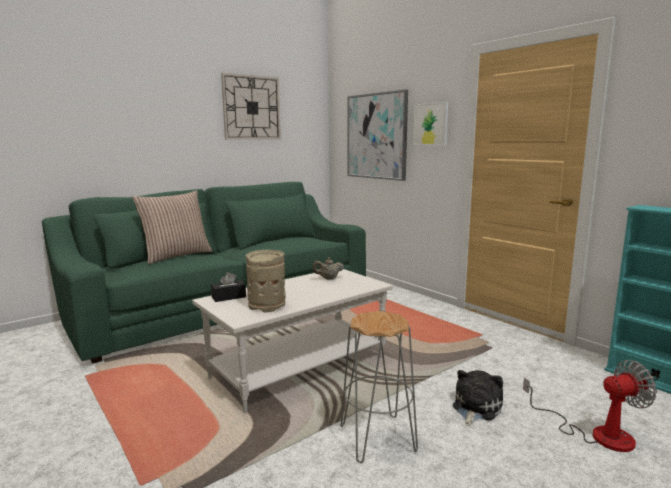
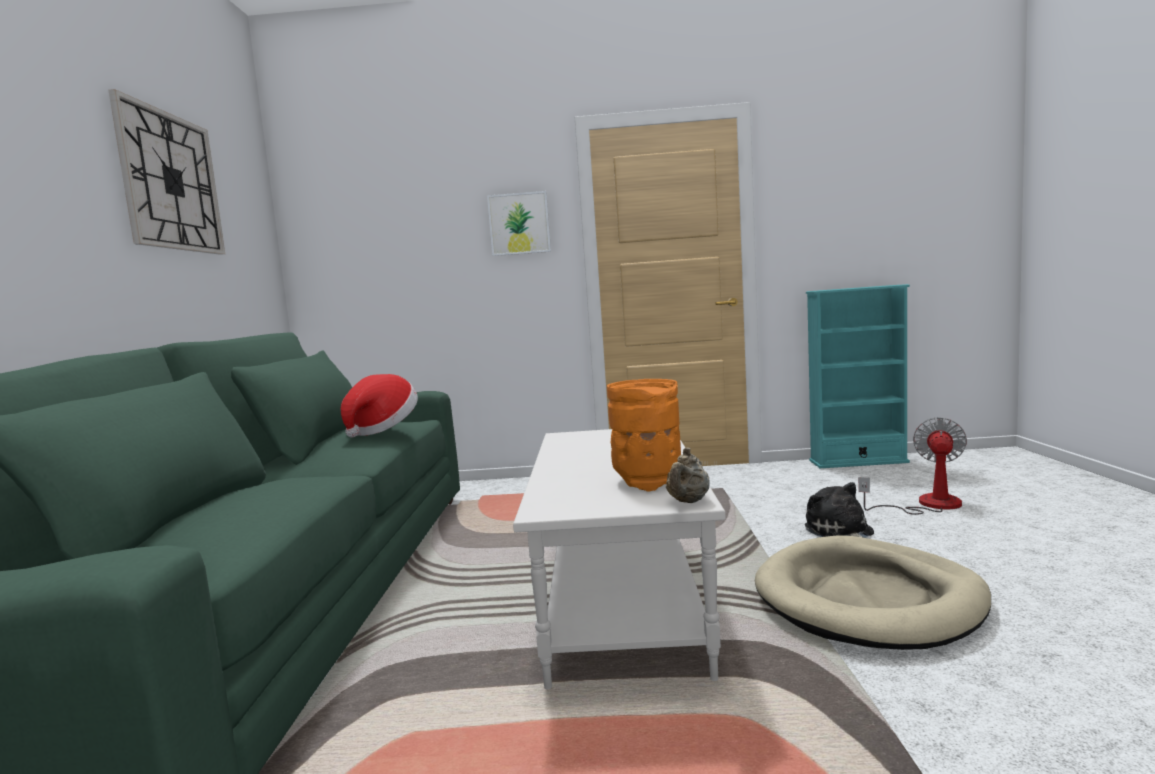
camera: 50 degrees left, 5 degrees down
pillow [132,191,212,264] -> none
black tissue box [211,272,246,302] -> none
beige vase [246,250,286,312] -> orange vase [607,379,681,491]
beige teapot [313,257,344,280] -> beige teapot moved to [666,447,709,503]
grey stool [341,311,418,463] -> beige dog bed [755,535,991,650]
picture [347,89,408,181] -> none
none -> hat [341,374,418,437]

